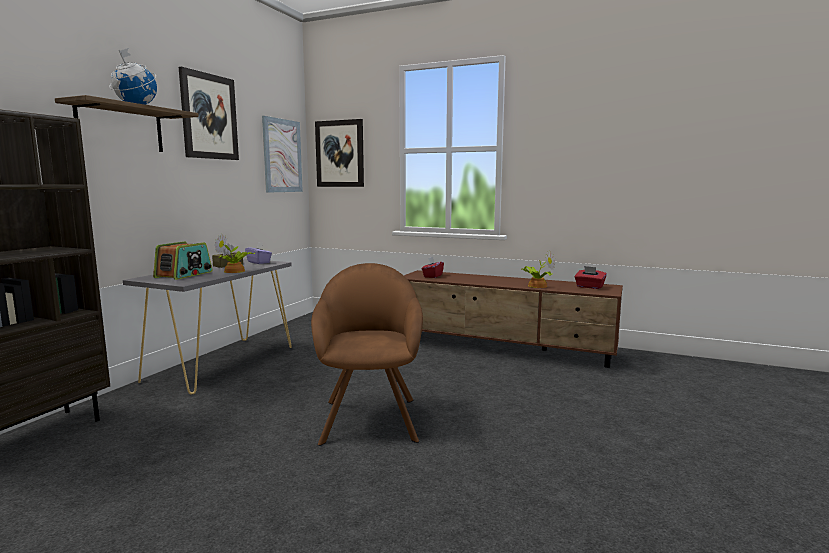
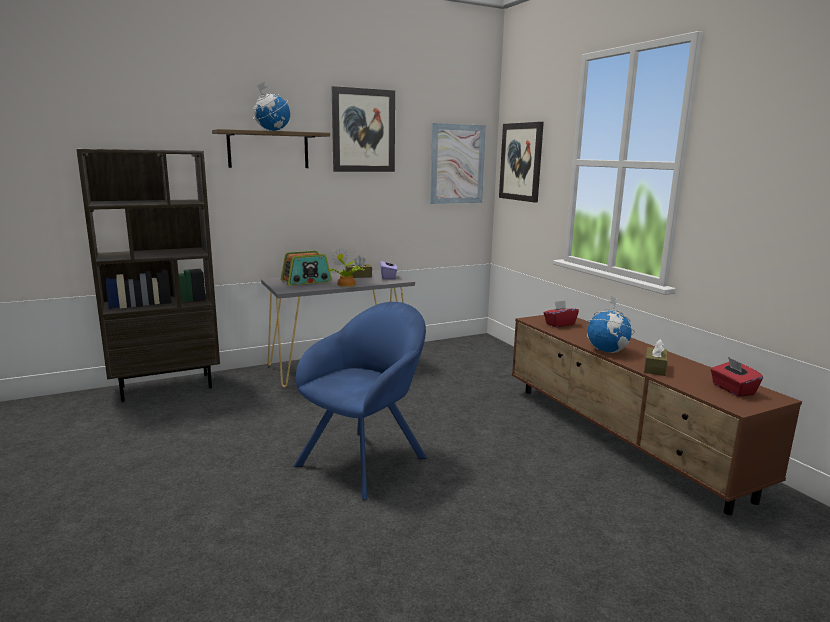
camera: 40 degrees right, 5 degrees up
brown armchair [311,263,423,446] -> blue armchair [294,302,427,500]
potted plant [522,251,556,288] -> brown tissue box [644,339,667,376]
none -> globe [586,296,635,353]

